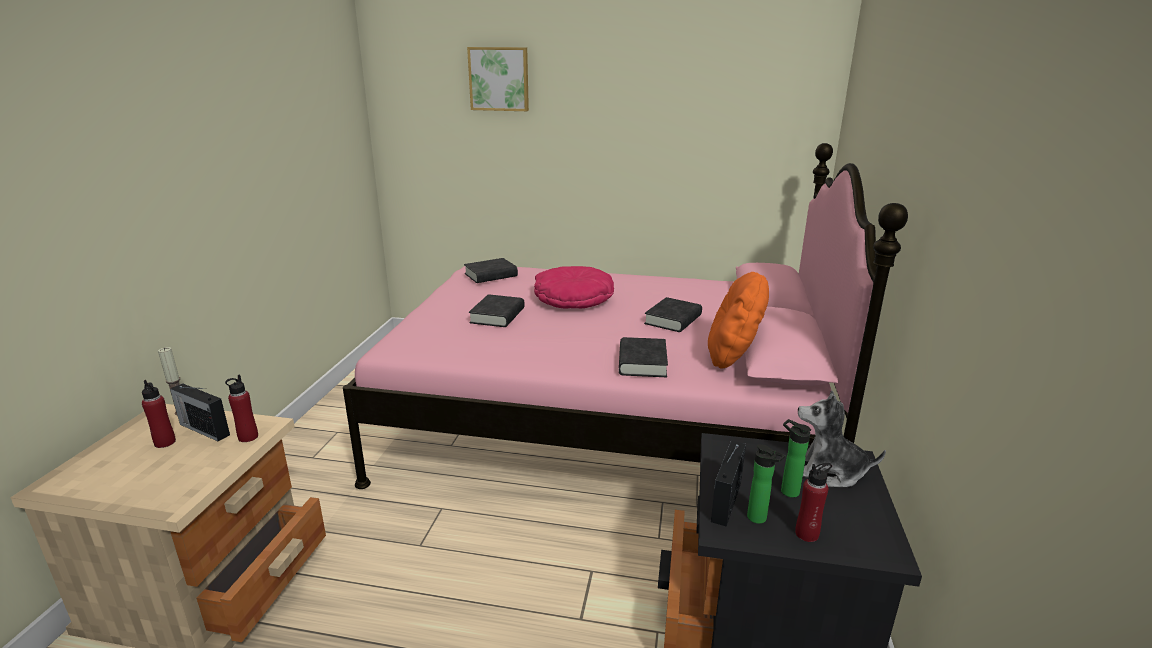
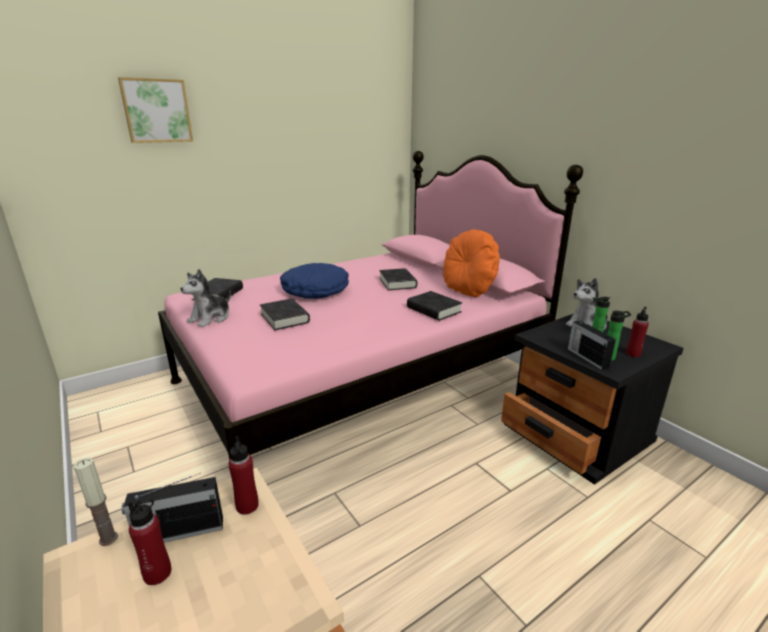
camera: 45 degrees left, 0 degrees up
pink pillow [534,266,614,309] -> blue pillow [280,263,349,299]
none -> plush toy [180,269,231,327]

